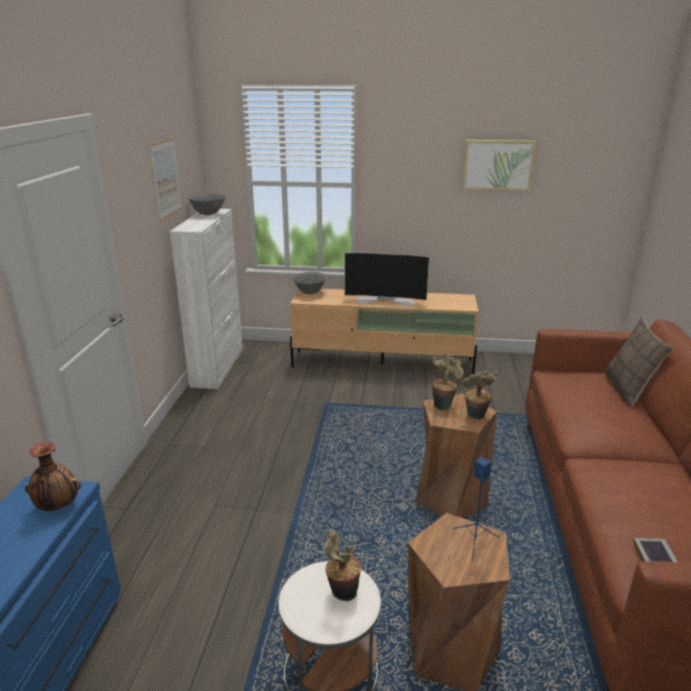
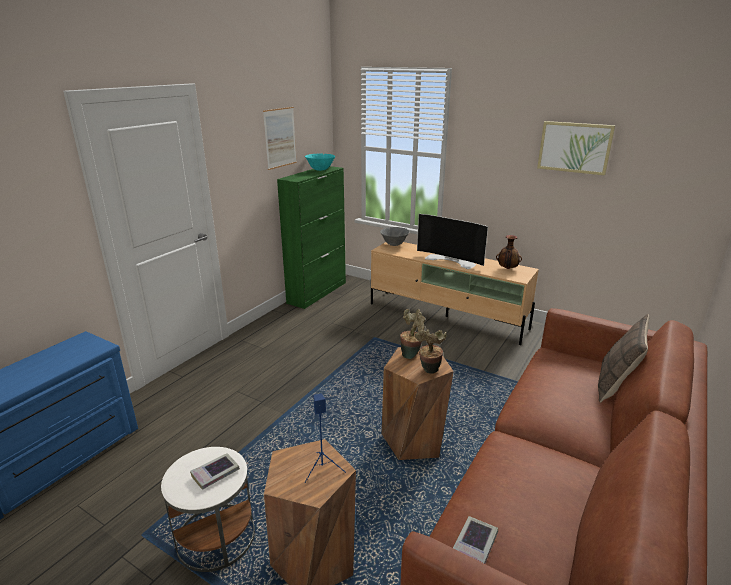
camera: 25 degrees right, 0 degrees up
vase [25,442,81,511] -> vase moved to [496,235,522,269]
white cabinet [170,209,243,389] -> green cabinet [277,166,346,309]
grey bowl [188,193,227,215] -> turquoise bowl [305,153,335,171]
potted plant [325,529,361,601] -> book [190,453,240,490]

